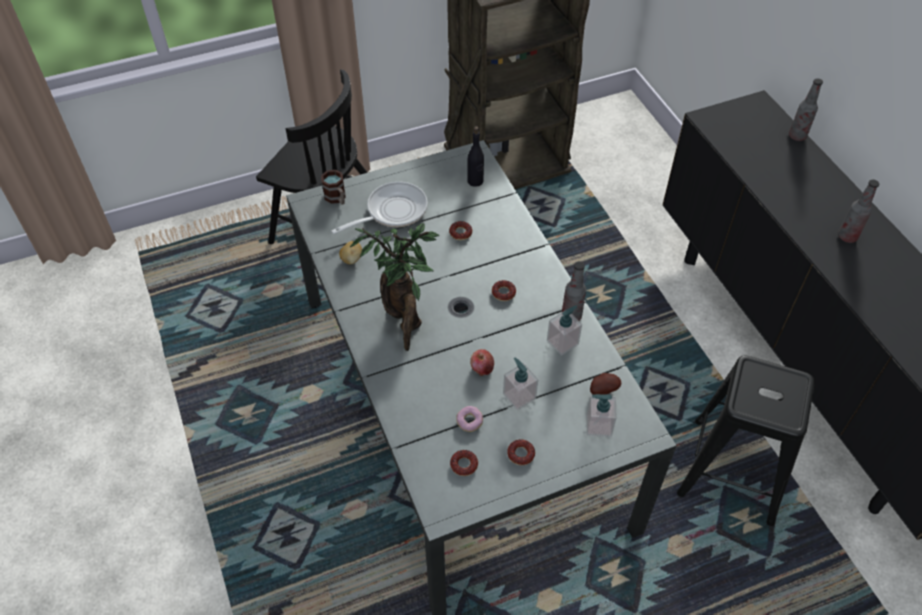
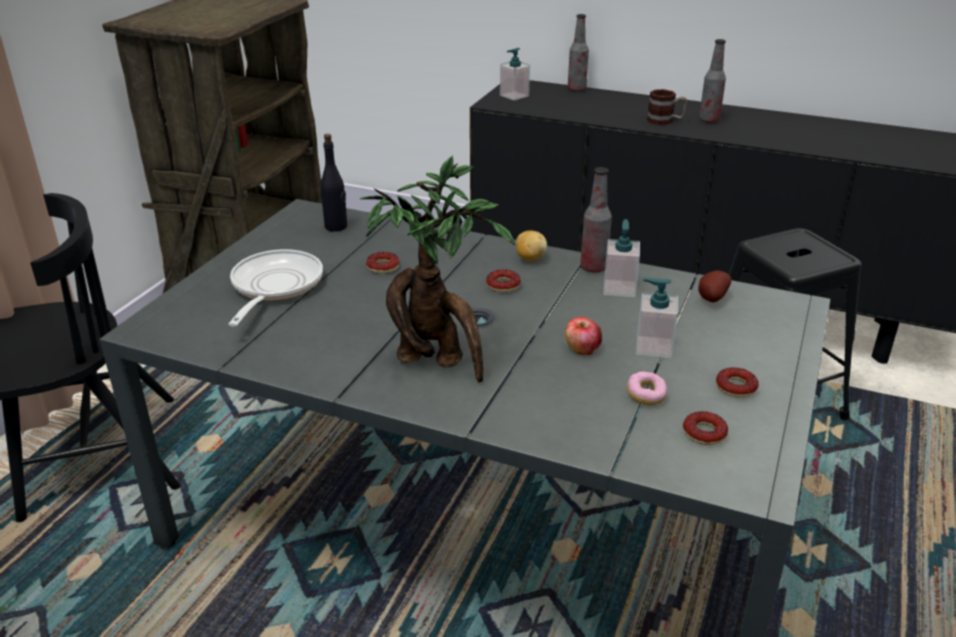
camera: 45 degrees left, 20 degrees down
mug [321,170,346,204] -> mug moved to [647,89,687,125]
potato [339,241,362,264] -> potato moved to [516,230,547,261]
soap dispenser [587,394,617,437] -> soap dispenser moved to [500,48,530,101]

